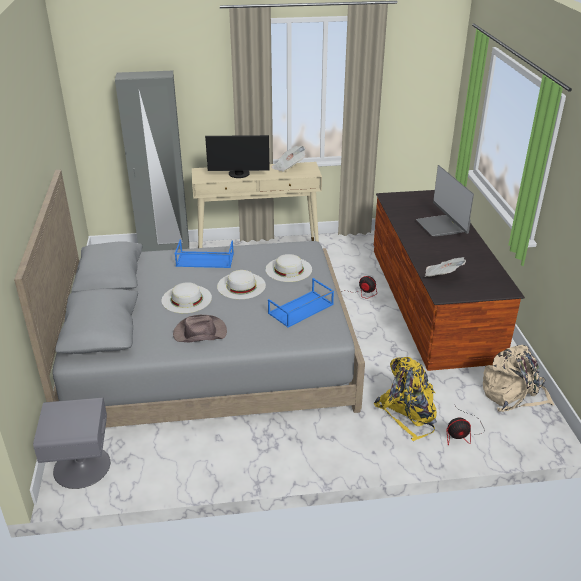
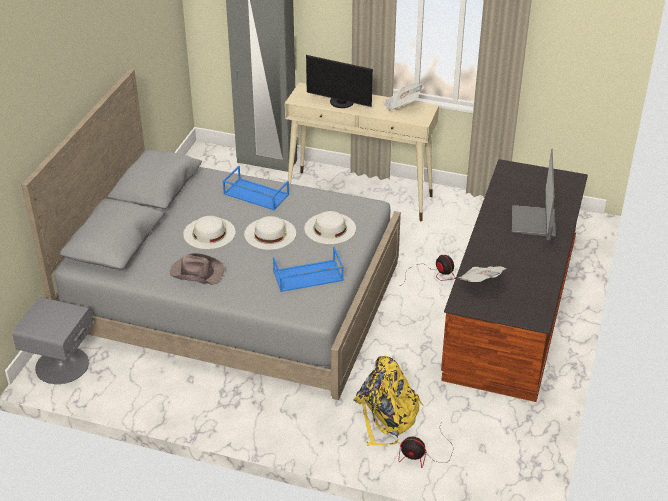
camera: 25 degrees right, 5 degrees up
beige backpack [483,345,554,412] -> none

